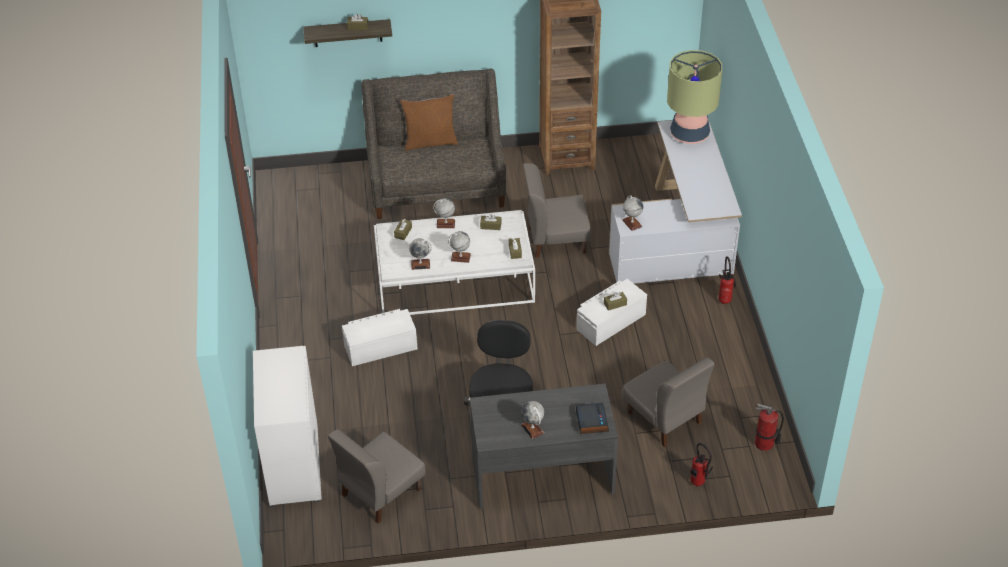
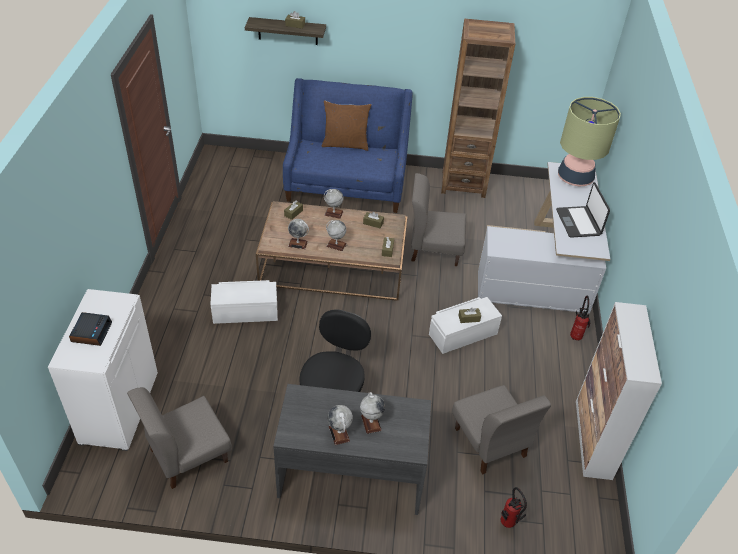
camera: 10 degrees right, 0 degrees up
grey sofa [361,69,507,219] -> blue sofa [283,78,413,213]
white coffee table [374,210,535,315] -> brown coffee table [256,201,407,301]
alarm clock [576,403,609,434] -> alarm clock moved to [69,312,112,346]
globe [622,195,643,231] -> globe moved to [360,392,385,434]
fire extinguisher [755,403,784,451] -> none
none -> laptop [556,182,610,238]
none -> cabinet [576,302,662,480]

